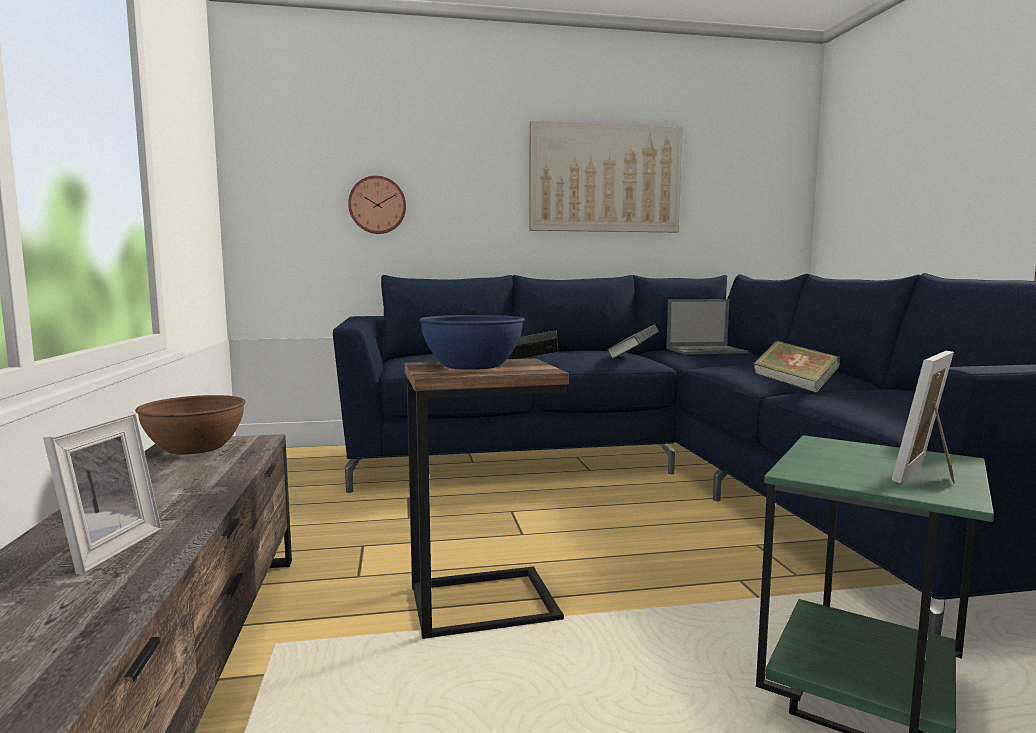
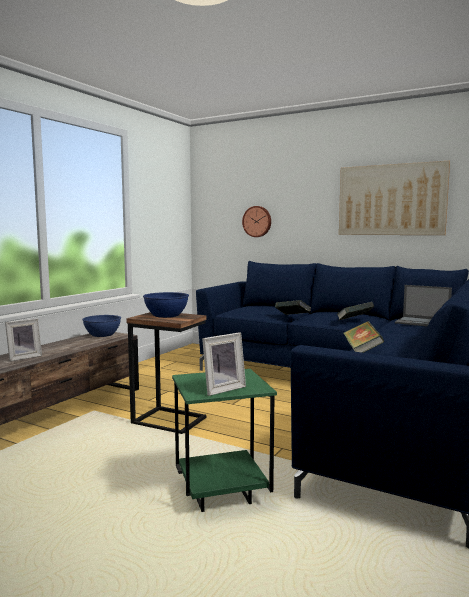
camera: 40 degrees right, 0 degrees up
brown bowl [135,395,246,454] -> blue bowl [82,315,121,337]
picture frame [892,351,955,484] -> picture frame turned 150 degrees clockwise [202,332,246,396]

